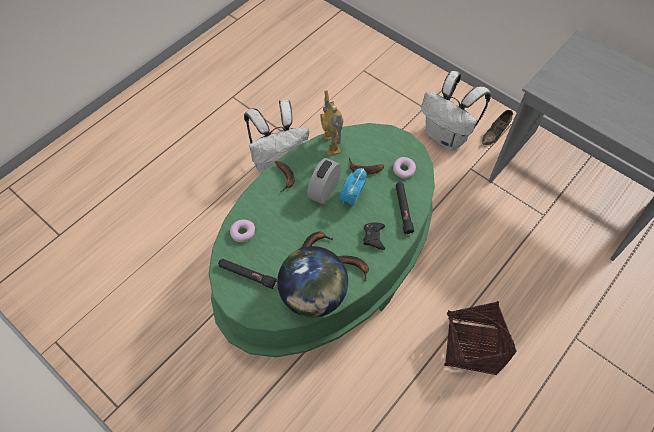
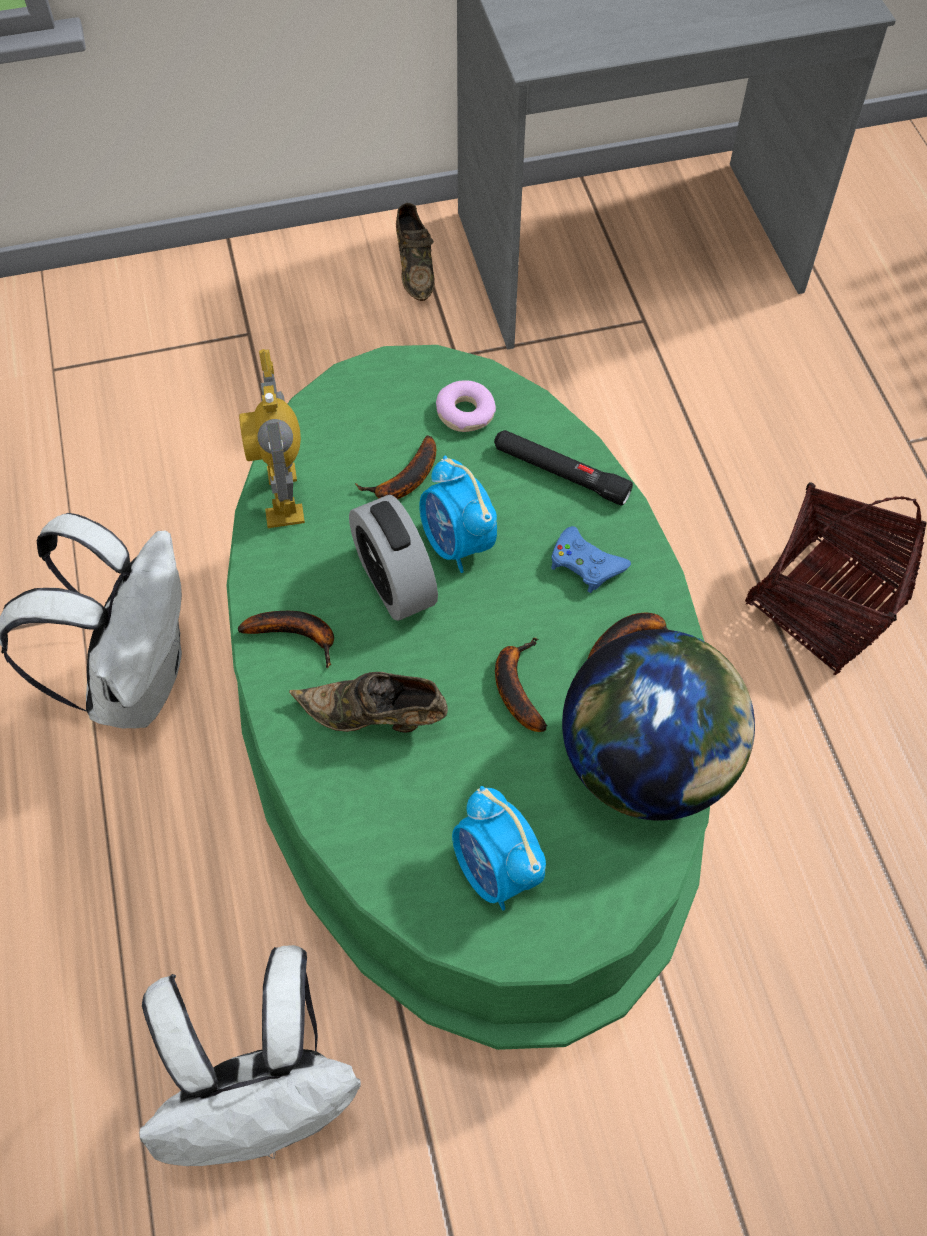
camera: 55 degrees left, 0 degrees up
black flashlight [218,259,277,289] -> alarm clock [452,786,546,910]
donut [230,220,255,242] -> none
toy robot [320,90,343,156] -> toy robot turned 60 degrees clockwise [239,349,305,528]
black game controller [363,222,385,250] -> blue game controller [551,526,631,593]
white backpack [421,71,491,150] -> white backpack moved to [139,945,361,1166]
none -> brown shoe [289,672,448,733]

